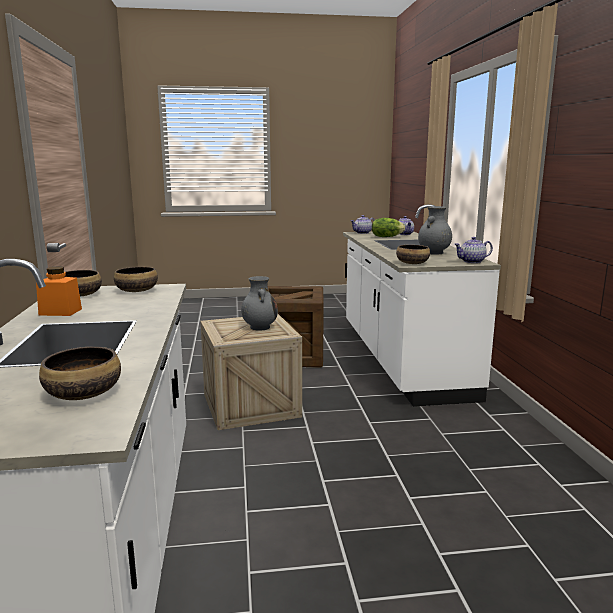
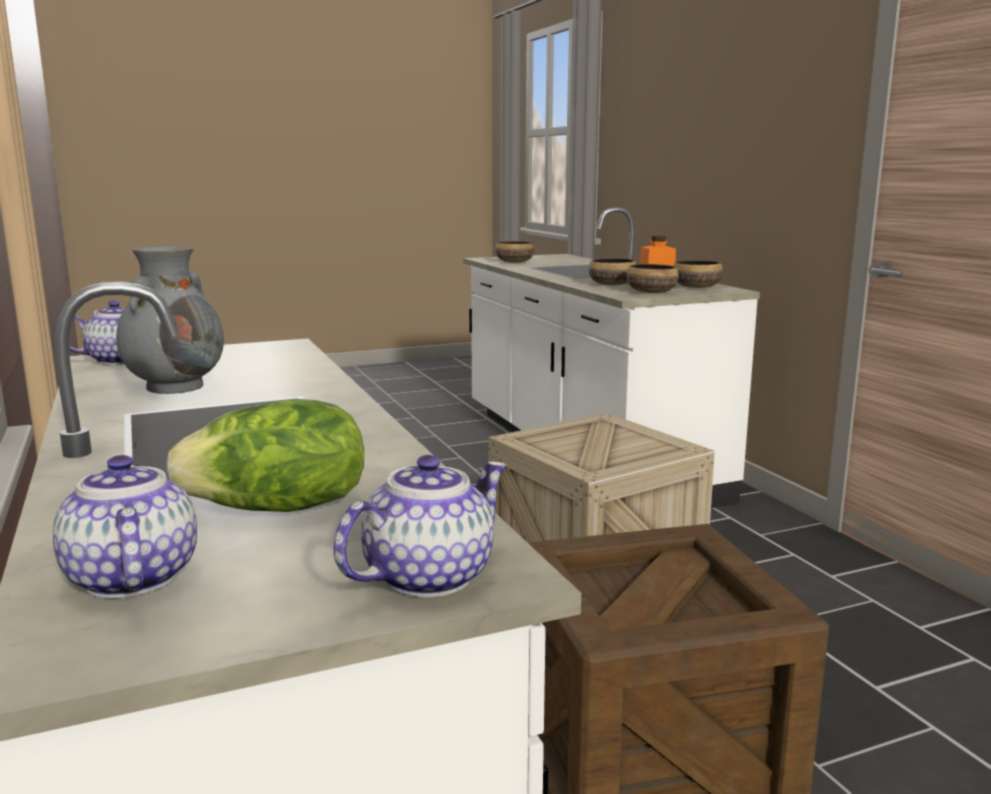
camera: 165 degrees right, 0 degrees up
grey vase [241,276,278,331] -> none
bowl [396,245,430,264] -> bowl moved to [589,258,636,285]

